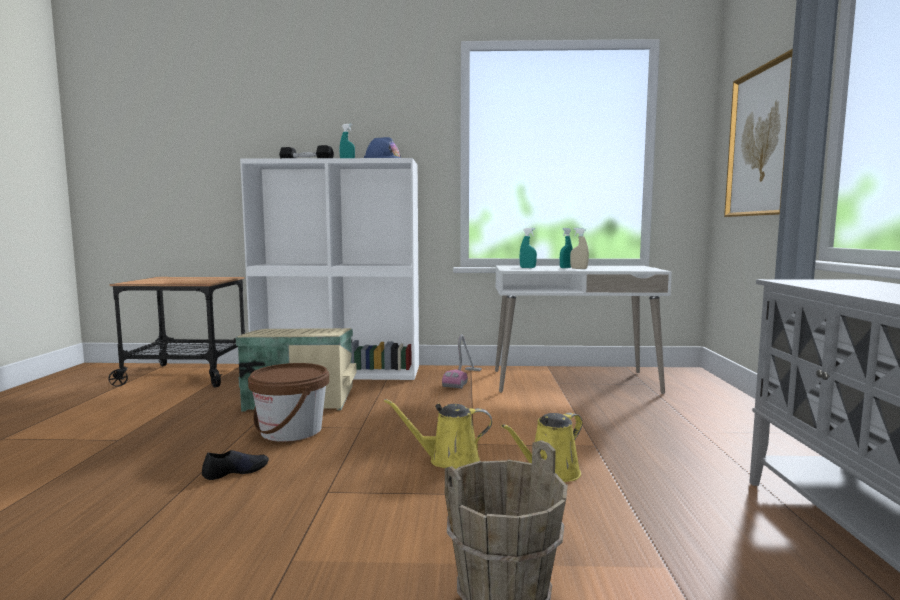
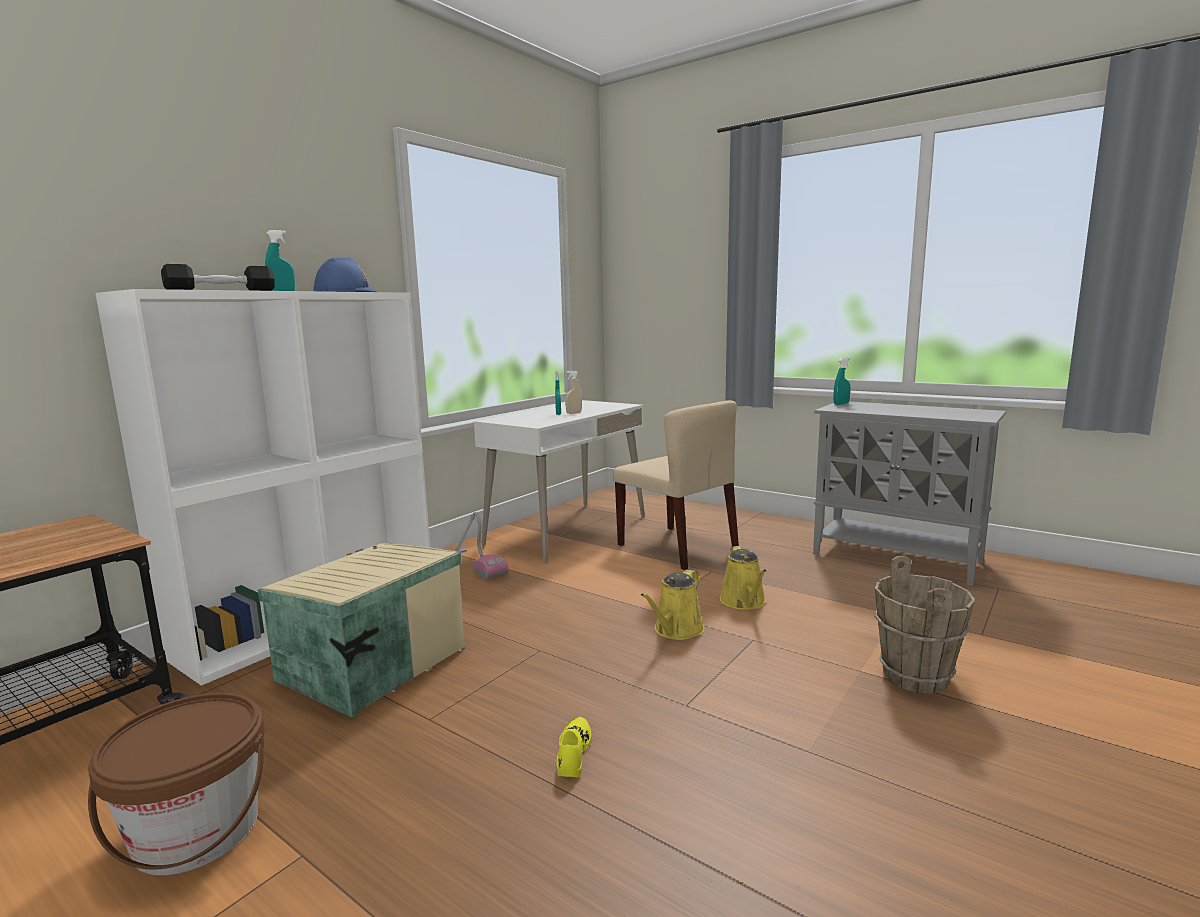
camera: 55 degrees left, 5 degrees up
black shoe [202,450,269,480] -> yellow shoe [557,717,591,777]
brown bucket [248,363,329,442] -> brown bucket moved to [88,693,265,875]
turquoise spray bottle [520,228,537,268] -> turquoise spray bottle moved to [834,358,851,405]
picture [724,49,793,217] -> none
none -> beige chair [613,400,739,570]

